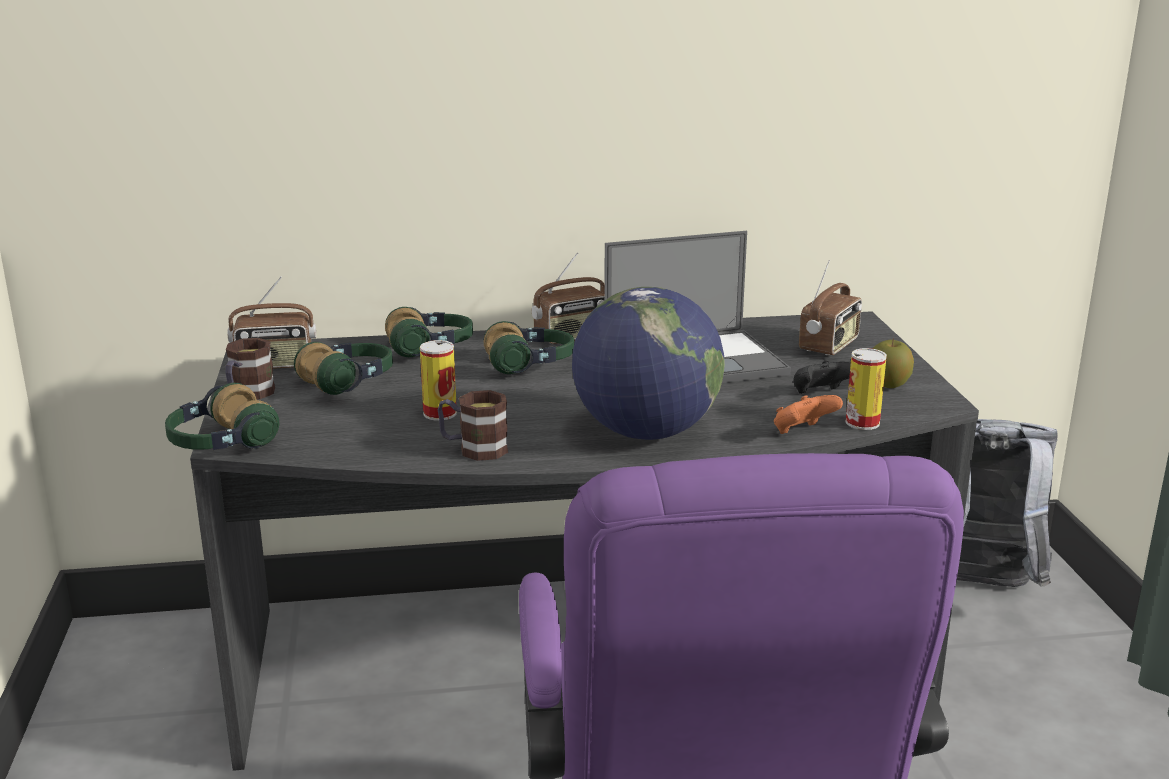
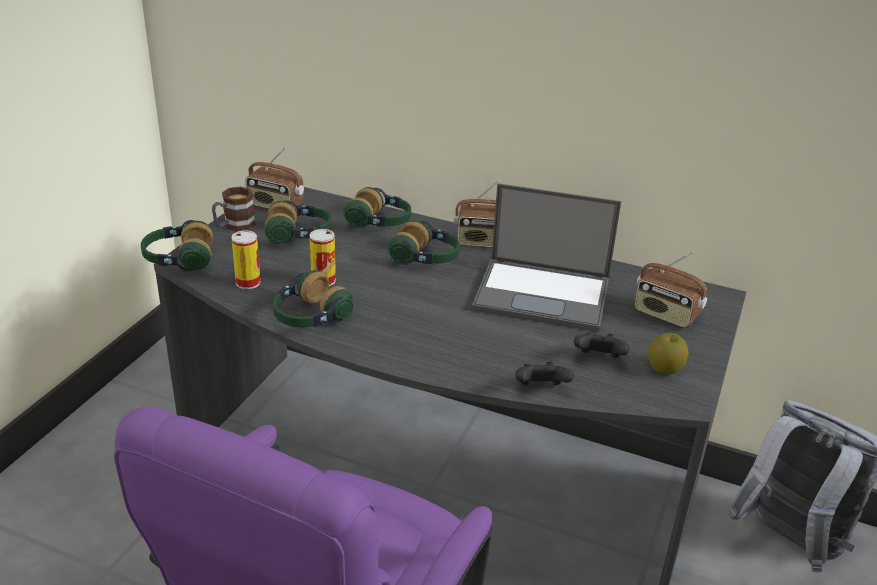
camera: 30 degrees right, 10 degrees up
mug [438,390,509,461] -> headphones [273,270,354,327]
globe [572,287,725,440] -> none
orange game controller [774,395,843,434] -> black game controller [515,361,574,385]
radio [799,260,862,355] -> radio turned 60 degrees clockwise [634,252,707,328]
can [846,348,887,430] -> can moved to [231,230,261,289]

